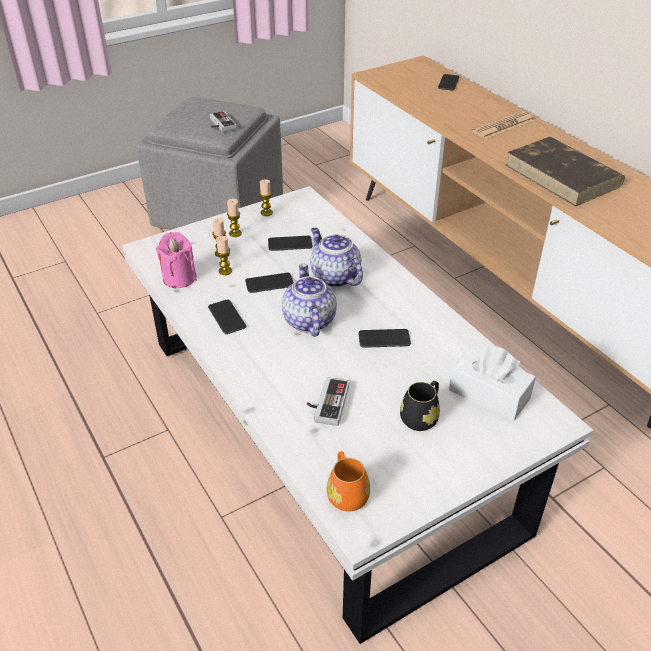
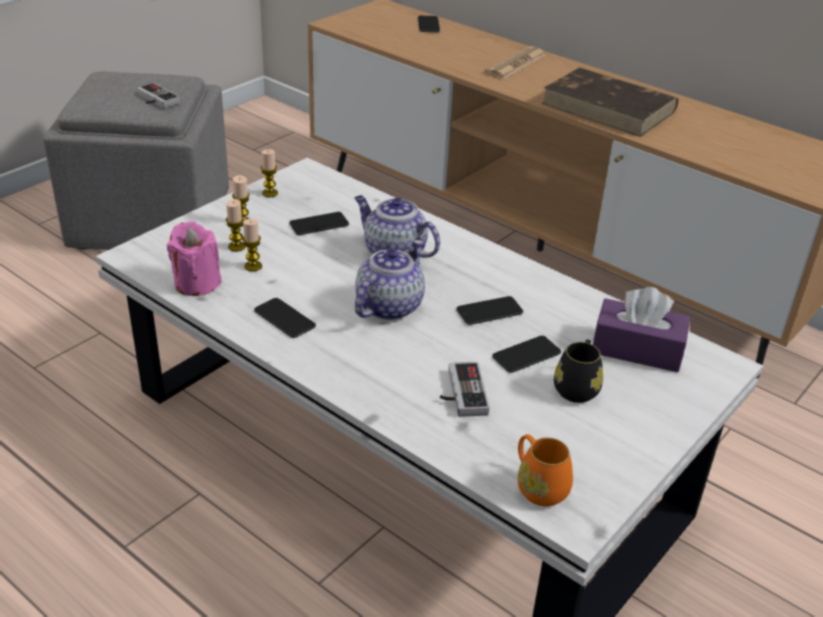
camera: 20 degrees left, 5 degrees down
phone [245,273,294,293] -> phone moved to [492,336,561,373]
teapot [282,263,337,337] -> teapot turned 60 degrees clockwise [355,240,425,320]
white tissue box [449,346,536,421] -> purple tissue box [593,287,690,372]

